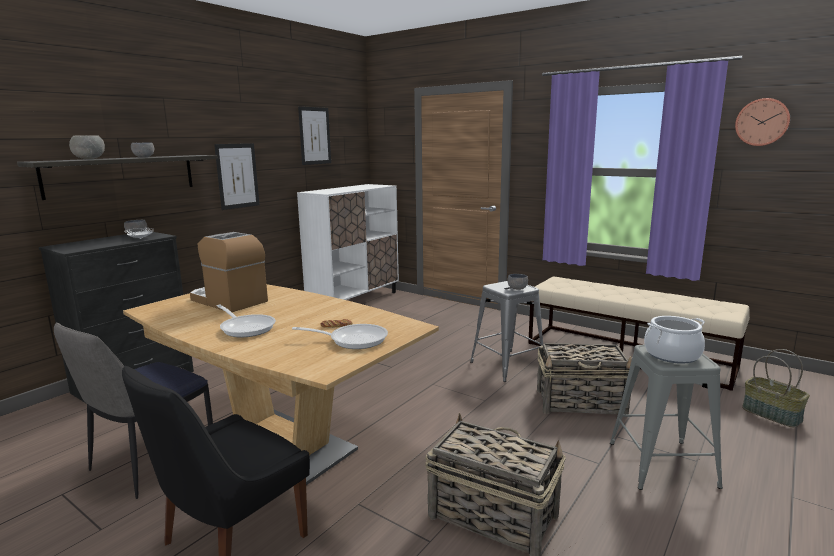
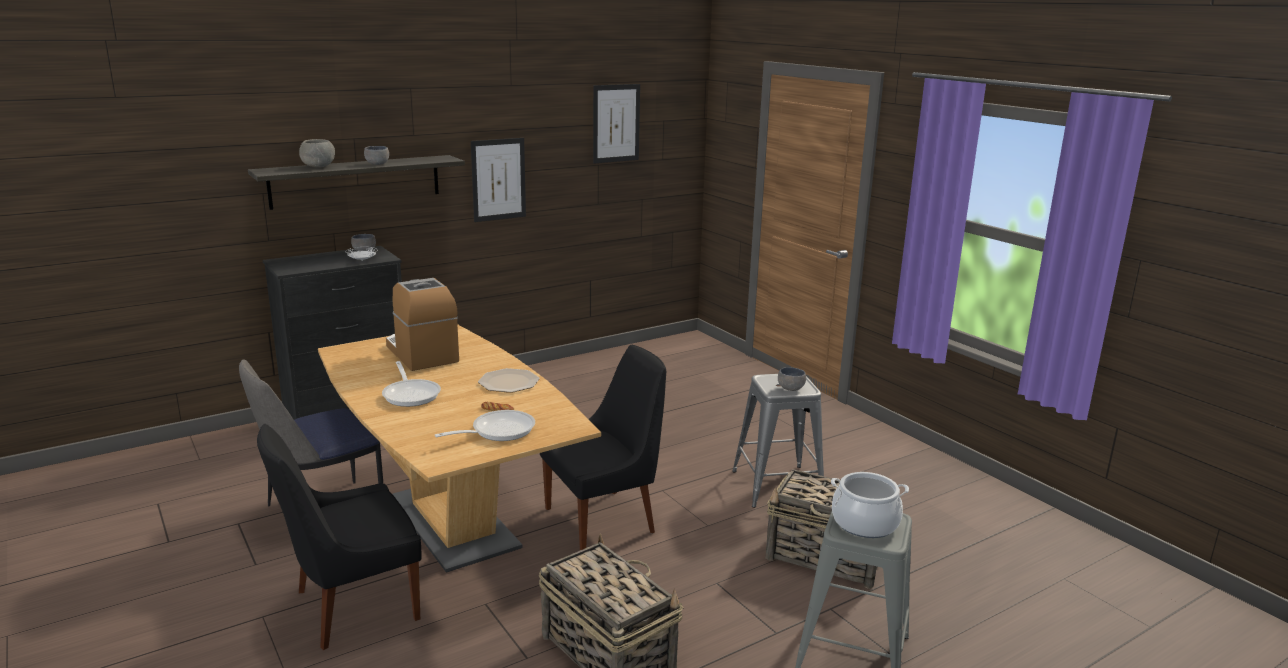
camera: 20 degrees right, 5 degrees up
frying pan [292,324,388,349] -> frying pan turned 60 degrees counterclockwise [435,410,535,441]
white cabinet [297,184,399,300] -> none
beige bench [528,277,750,391] -> none
wall clock [735,98,790,146] -> none
basket [742,349,810,427] -> none
none -> plate [478,368,540,393]
none -> black chair [540,345,666,550]

